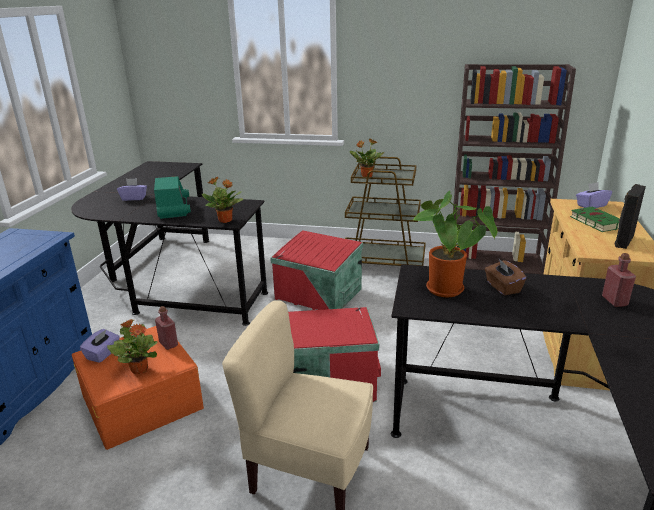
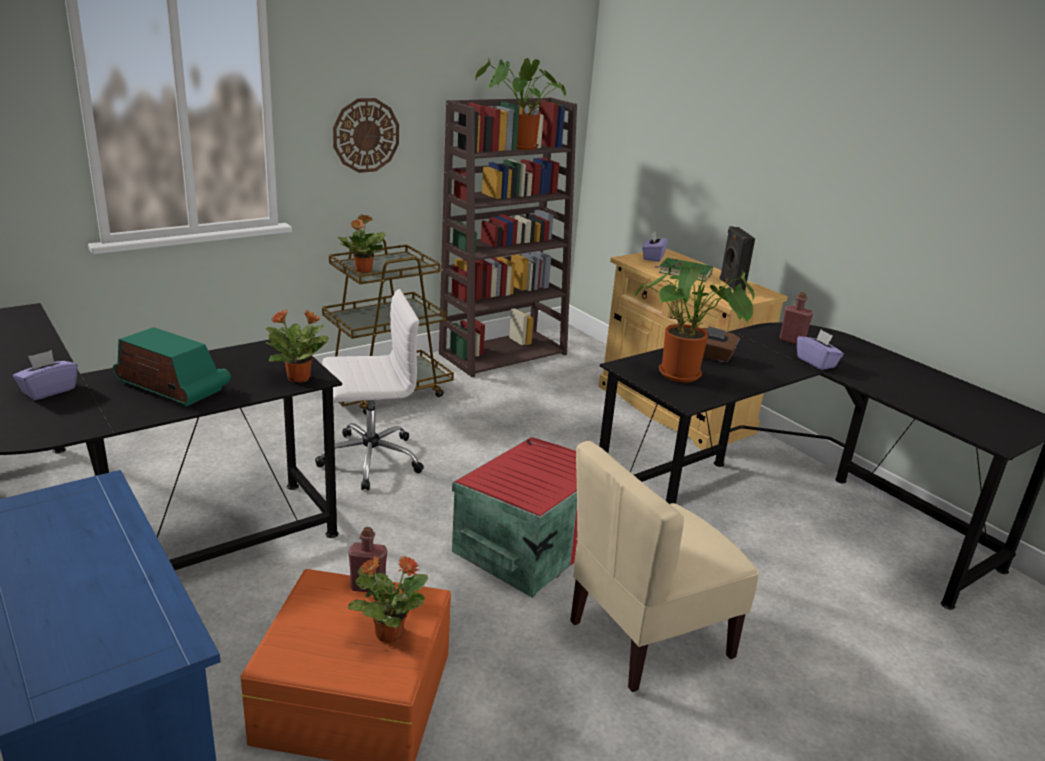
camera: 50 degrees left, 0 degrees up
purple tissue box [80,329,120,363] -> purple tissue box moved to [797,330,844,370]
red storage box [270,230,363,310] -> white office chair [315,289,424,491]
none -> wall clock [333,98,399,173]
none -> potted plant [475,58,566,150]

